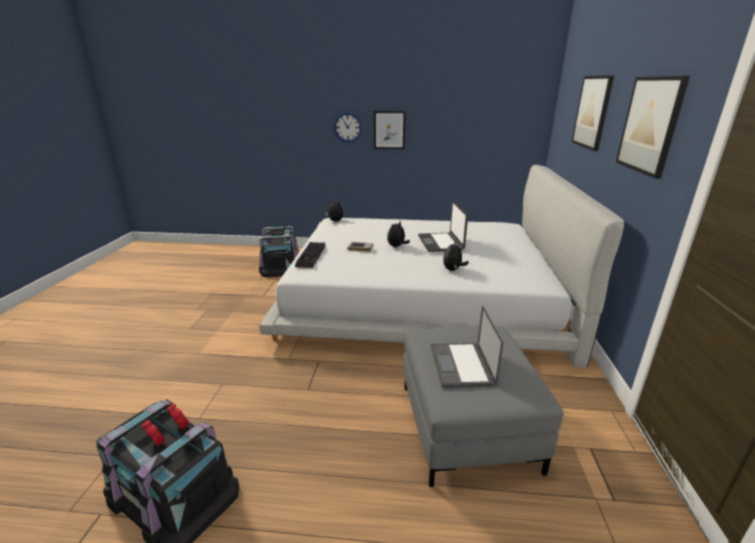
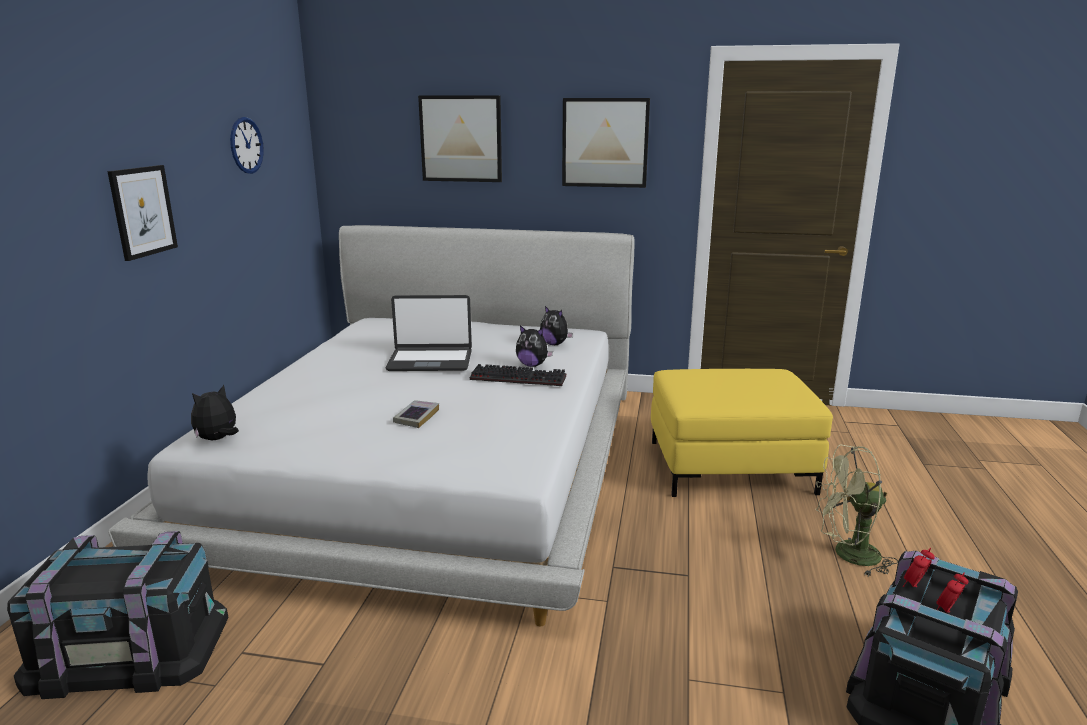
camera: 85 degrees left, 5 degrees down
keyboard [295,242,326,268] -> keyboard moved to [470,364,566,386]
wall clock [334,112,362,142] -> wall clock moved to [230,117,264,174]
plush toy [387,221,410,247] -> plush toy moved to [540,306,573,345]
grey ottoman [403,325,564,487] -> yellow ottoman [651,369,833,497]
laptop [431,305,504,388] -> none
none -> green fan [815,445,898,576]

